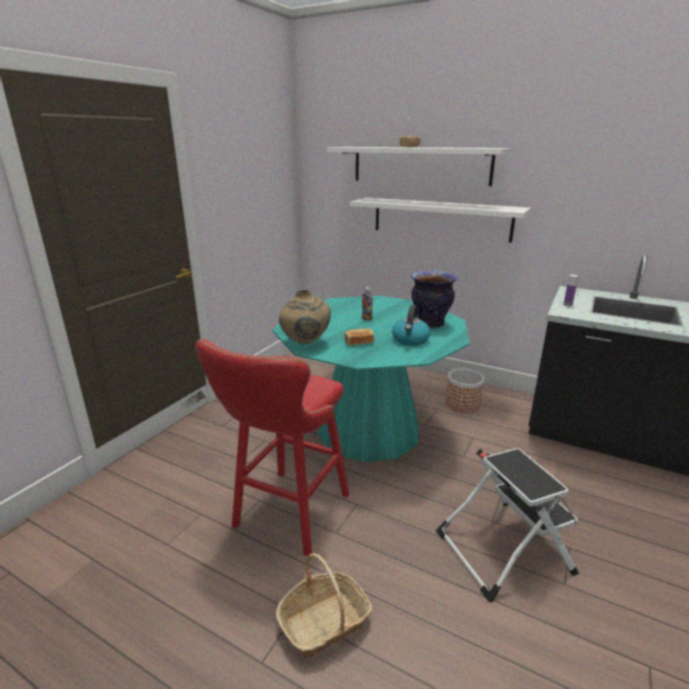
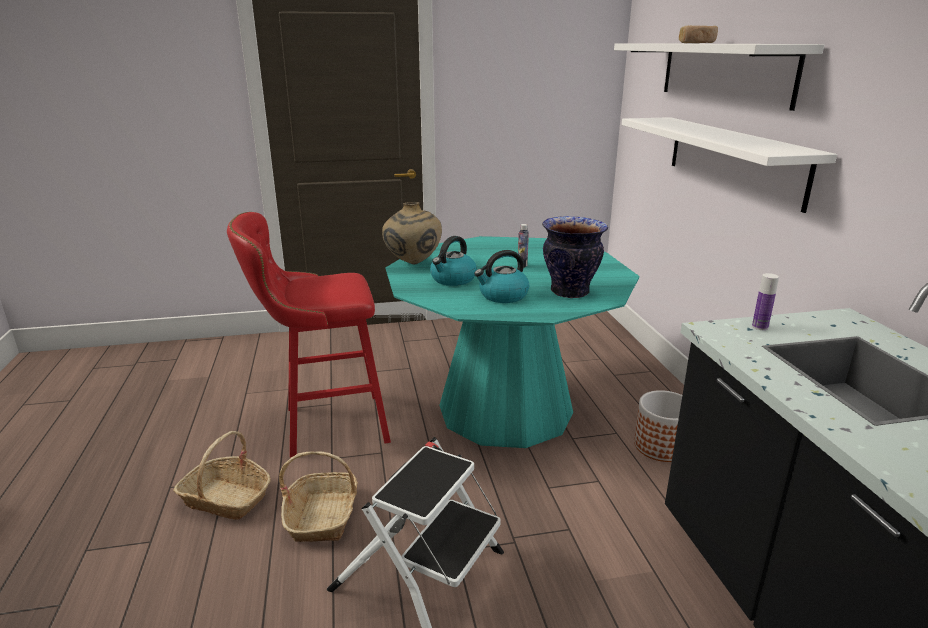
camera: 50 degrees right, 0 degrees up
bread [344,328,374,346] -> kettle [430,236,477,286]
none -> basket [279,451,358,542]

